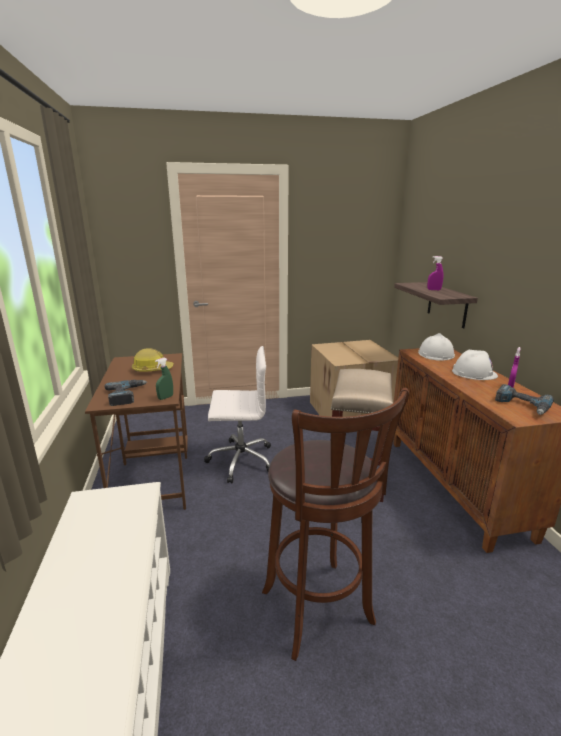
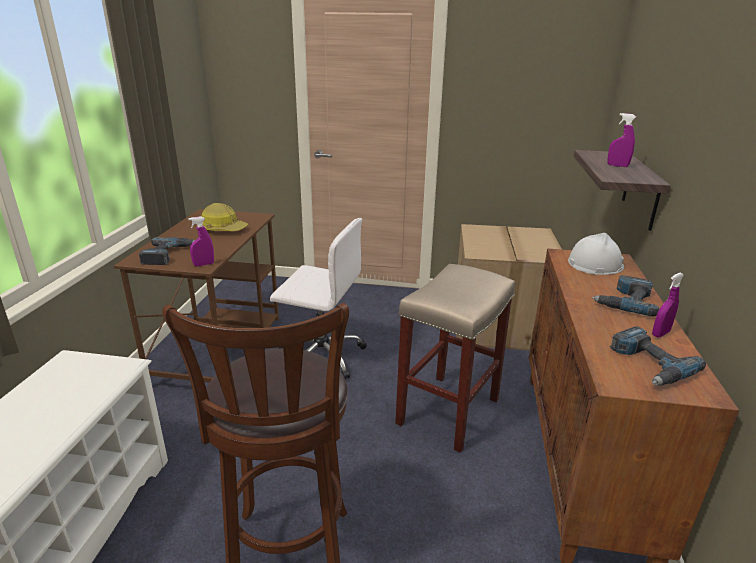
camera: 20 degrees right, 5 degrees up
green spray bottle [155,358,173,400] -> purple spray bottle [188,216,214,266]
white hard hat [452,350,498,380] -> power drill [592,275,660,316]

